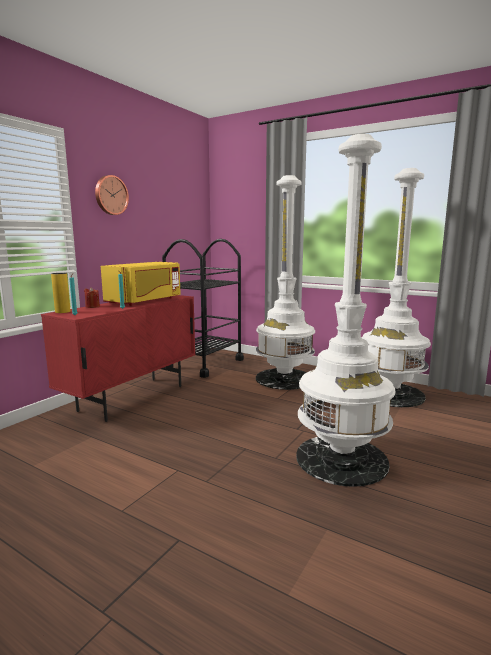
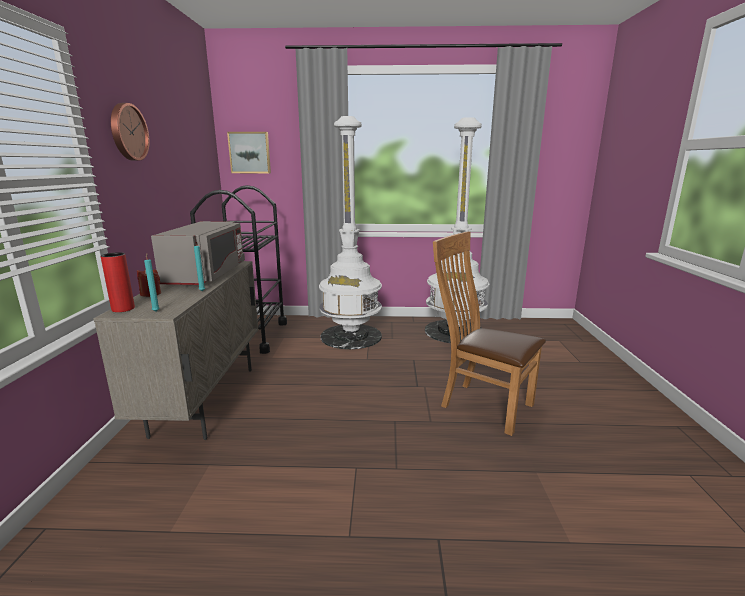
camera: 30 degrees left, 5 degrees up
red cabinet [41,295,195,422] -> beige cabinet [93,261,258,440]
yellow vase [51,273,71,313] -> red vase [101,252,135,312]
yellow microwave [101,262,181,306] -> grey microwave [151,221,245,285]
white floor lamp [296,134,395,487] -> brown chair [433,231,546,436]
none -> picture [227,132,271,173]

